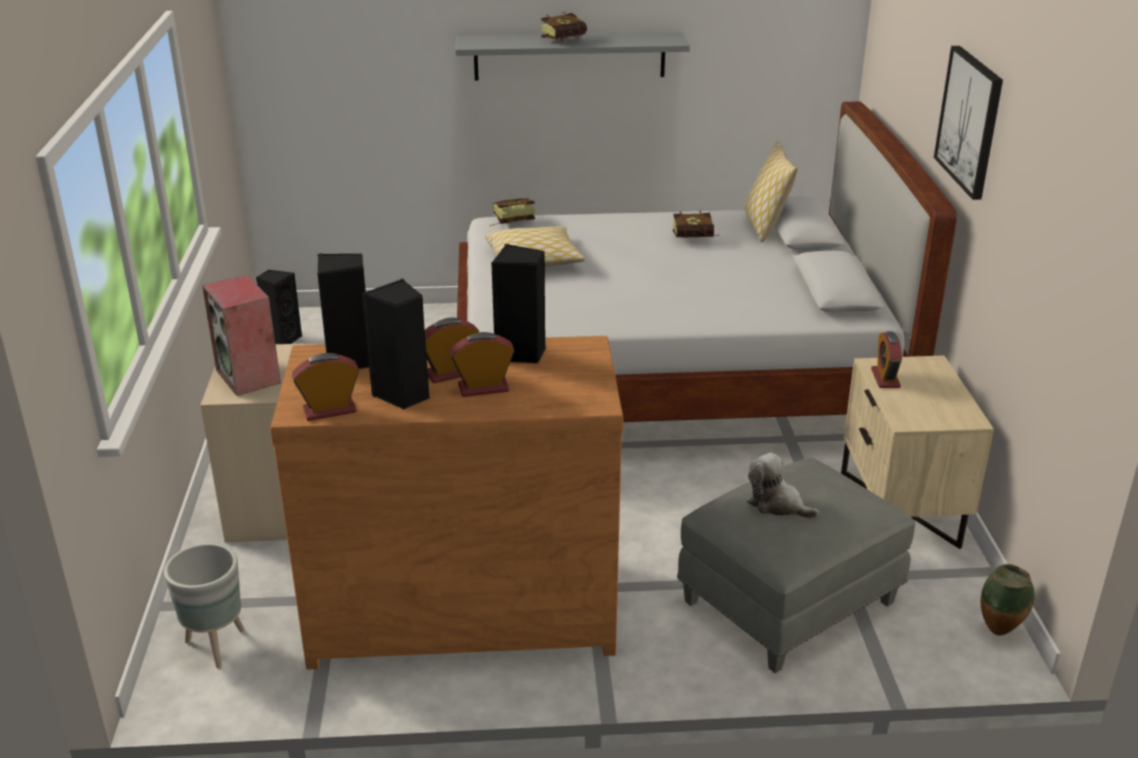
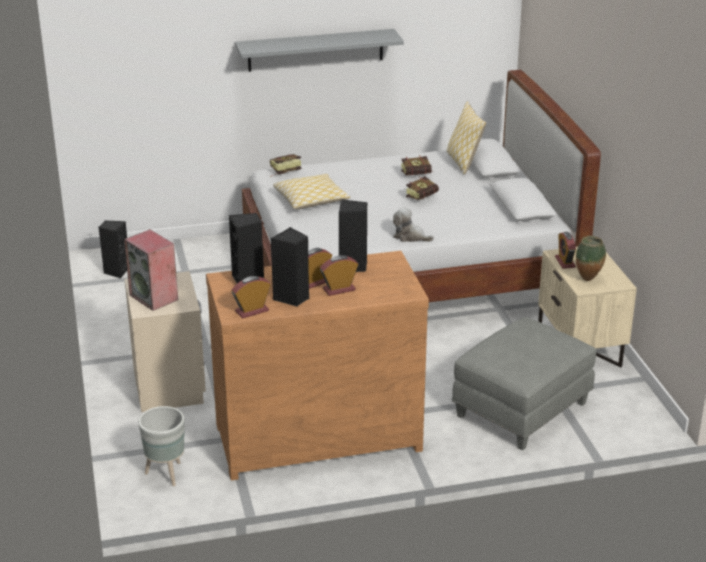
camera: 10 degrees left, 0 degrees up
book [541,12,587,40] -> book moved to [406,176,439,200]
plush toy [747,453,819,518] -> plush toy moved to [393,208,434,242]
picture [934,46,1003,200] -> none
vase [981,564,1035,635] -> vase moved to [576,236,606,281]

